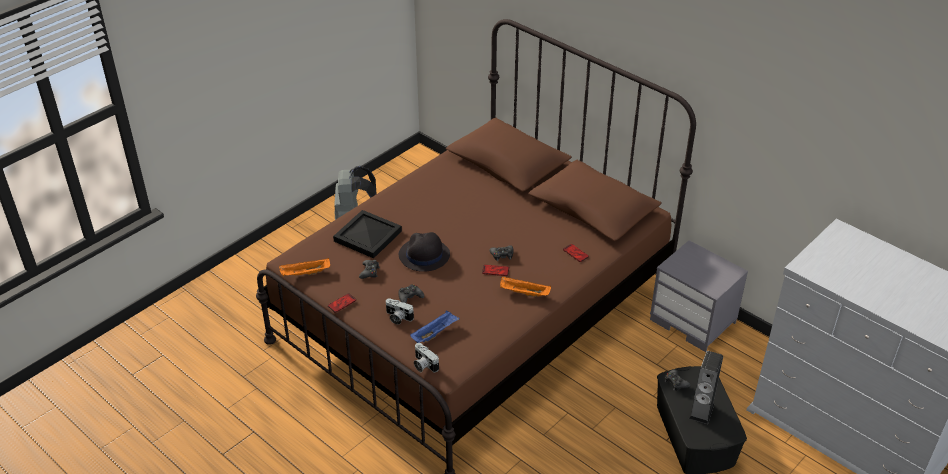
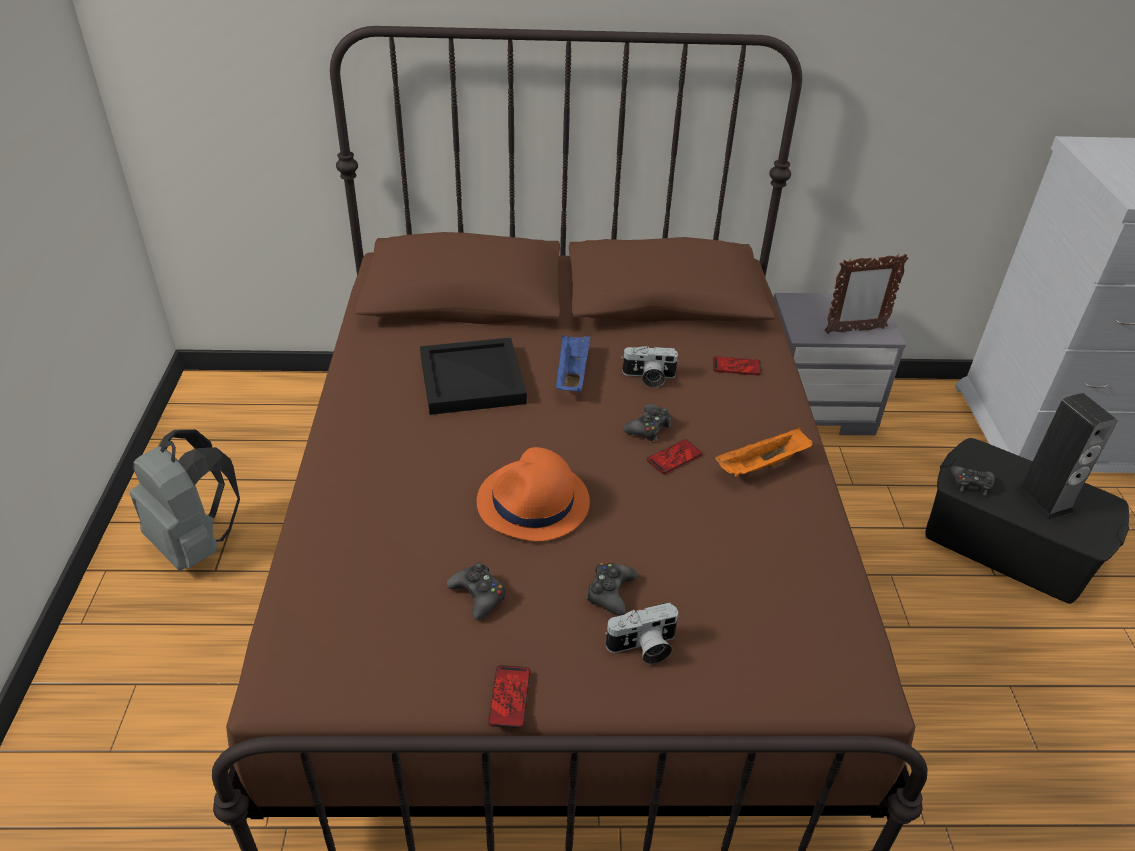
camera: 45 degrees left, 0 degrees up
orange tray [279,258,330,276] -> none
black tray [333,210,402,258] -> black tray moved to [420,338,527,415]
black hat [399,232,450,272] -> orange hat [477,447,590,541]
blue tray [410,311,460,343] -> blue tray moved to [556,335,591,392]
camera [414,343,439,372] -> camera moved to [621,346,679,388]
none -> picture frame [825,254,908,334]

